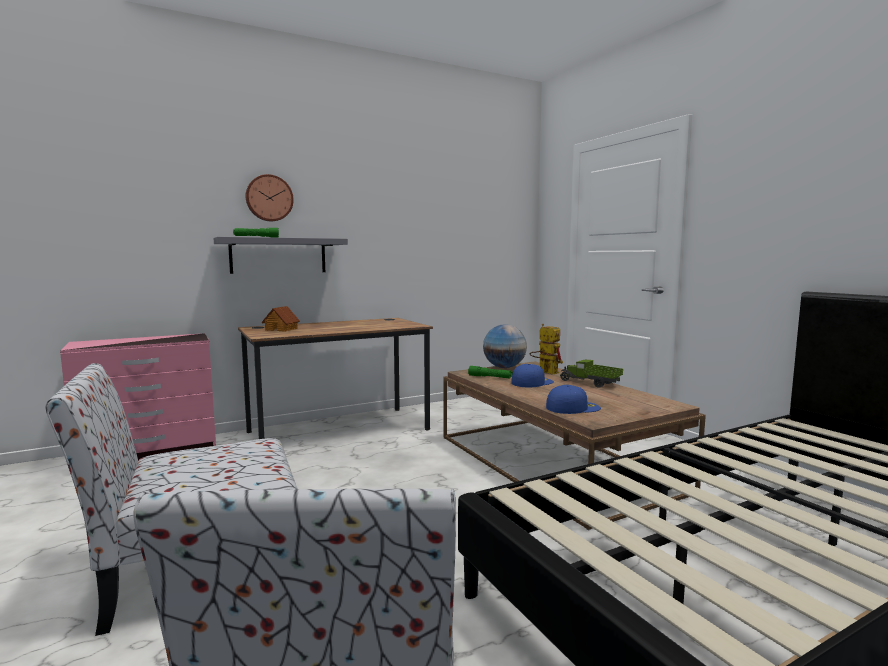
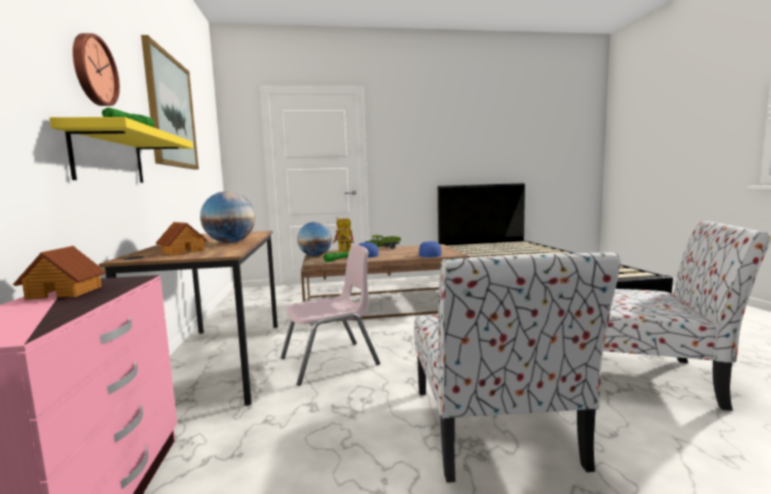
camera: 70 degrees left, 0 degrees up
grey shelf [214,237,348,274] -> yellow shelf [49,117,193,183]
none -> toy house [13,246,106,300]
none -> picture [141,35,199,169]
none -> globe [200,191,255,243]
none -> pink chair [281,245,380,386]

